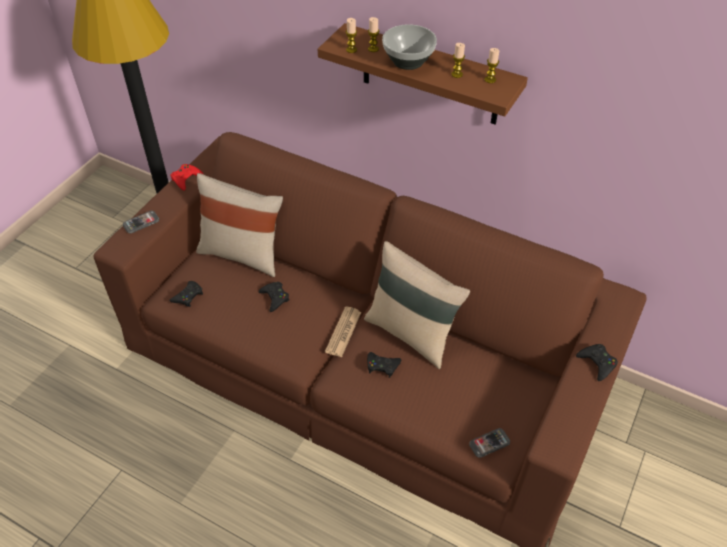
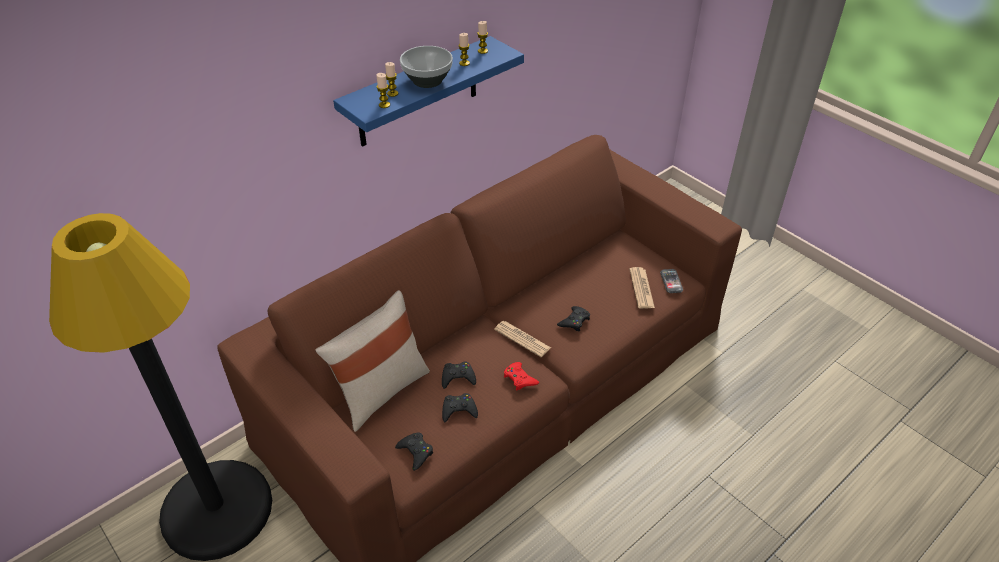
camera: 70 degrees left, 5 degrees down
phone [123,211,159,234] -> none
red game controller [170,164,204,191] -> red game controller moved to [504,362,539,391]
brown shelf [318,23,528,124] -> blue shelf [333,36,524,147]
beige pillow [364,241,470,369] -> none
black game controller [576,344,618,381] -> black game controller moved to [442,393,478,422]
none -> newspaper [629,267,655,309]

